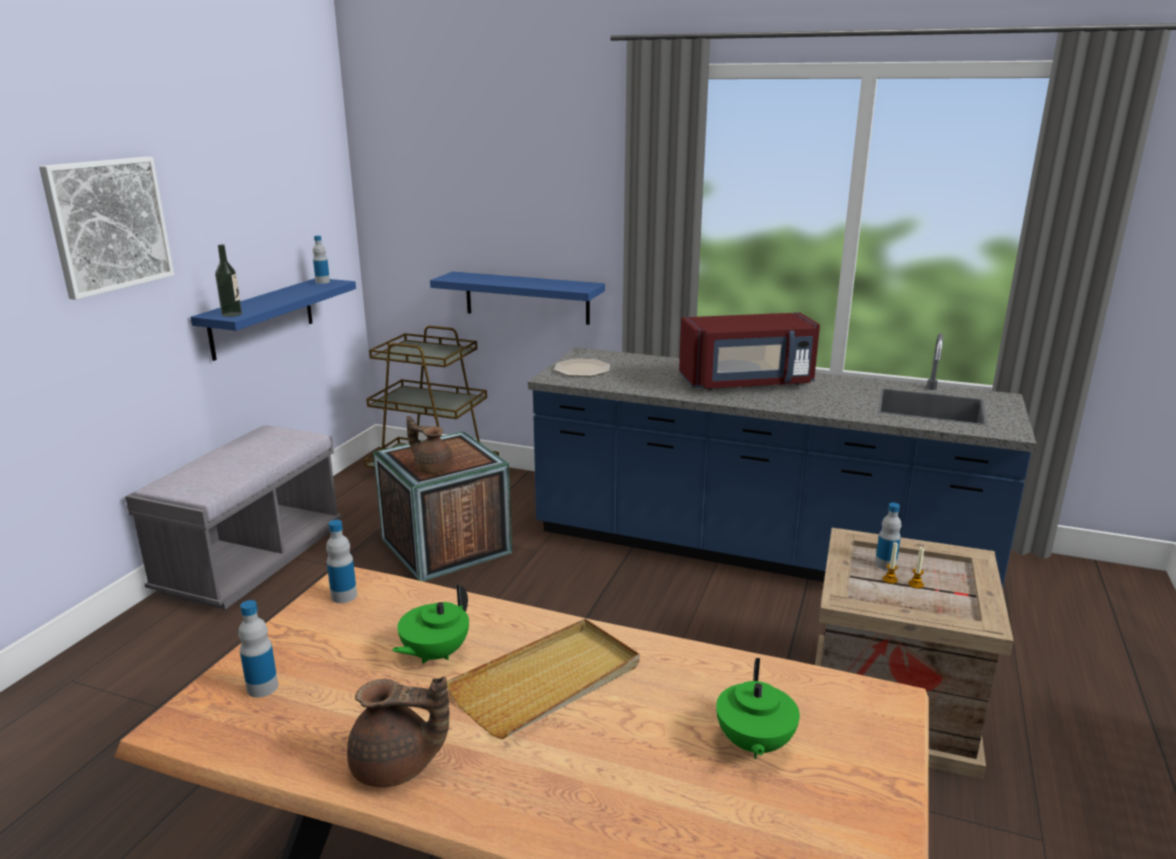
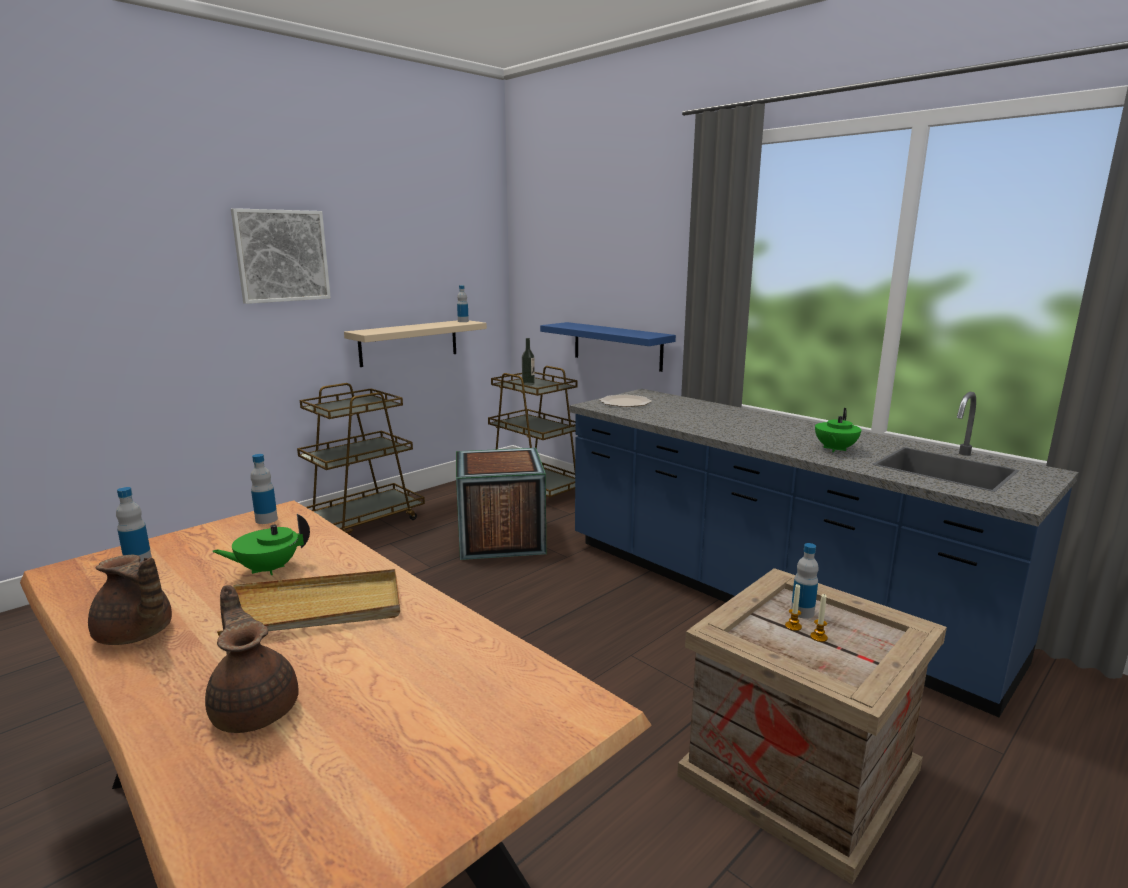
camera: 25 degrees right, 5 degrees down
grey bench [125,425,342,610] -> brown cart [297,383,425,536]
blue shelf [190,279,356,361] -> beige shelf [344,320,487,367]
bottle [215,244,242,317] -> bottle moved to [522,338,535,385]
brown teapot [406,416,453,474] -> brown teapot moved to [205,585,299,733]
red microwave [679,312,820,390] -> none
green teapot [716,658,800,759] -> green teapot moved to [815,408,861,452]

